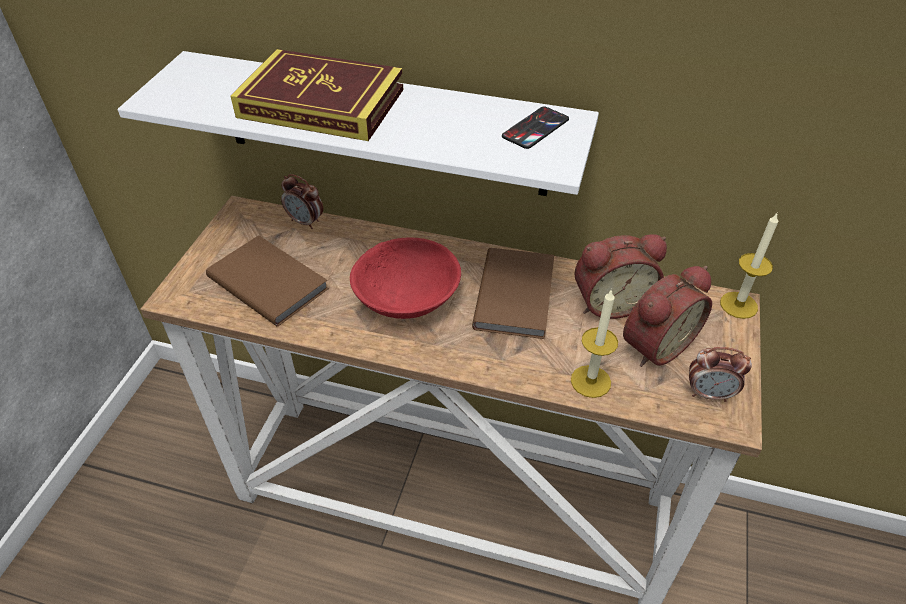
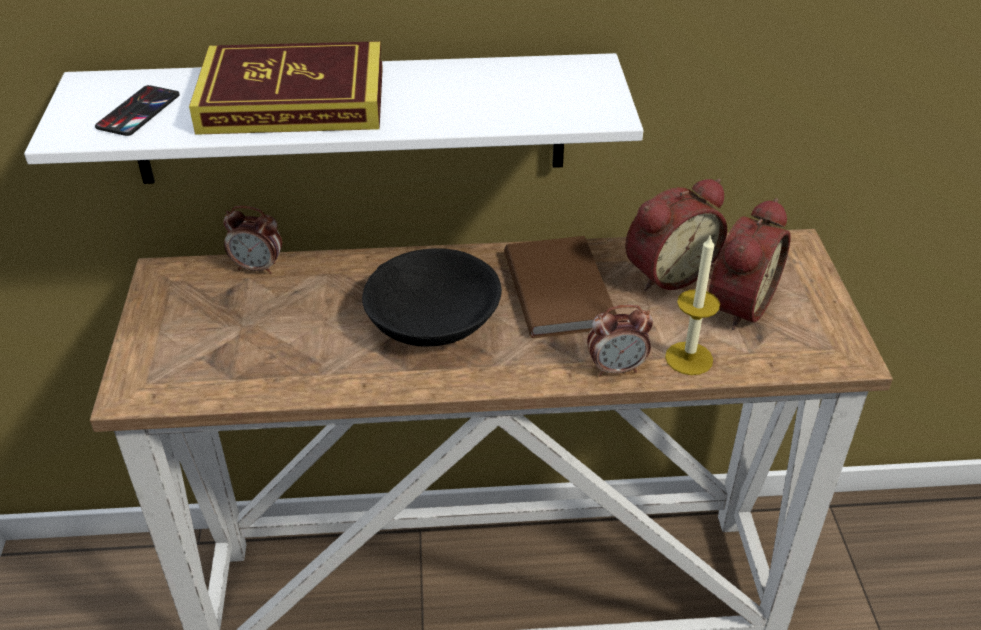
camera: 20 degrees left, 5 degrees down
brown book [206,235,329,326] -> none
red bowl [350,237,461,319] -> black bowl [362,248,502,347]
phone [502,106,569,149] -> phone moved to [95,85,180,136]
alarm clock [689,347,752,402] -> alarm clock moved to [587,305,653,376]
candle [720,212,778,319] -> none

